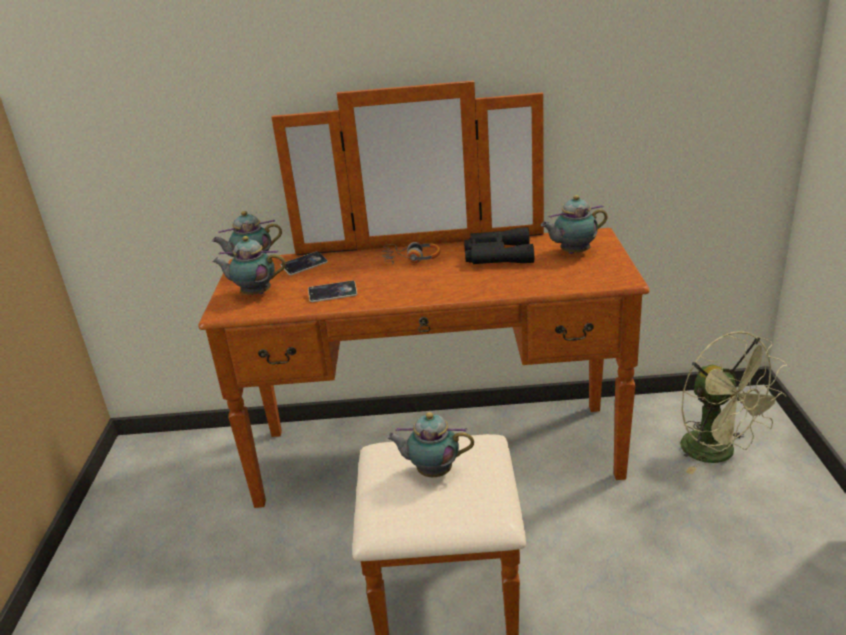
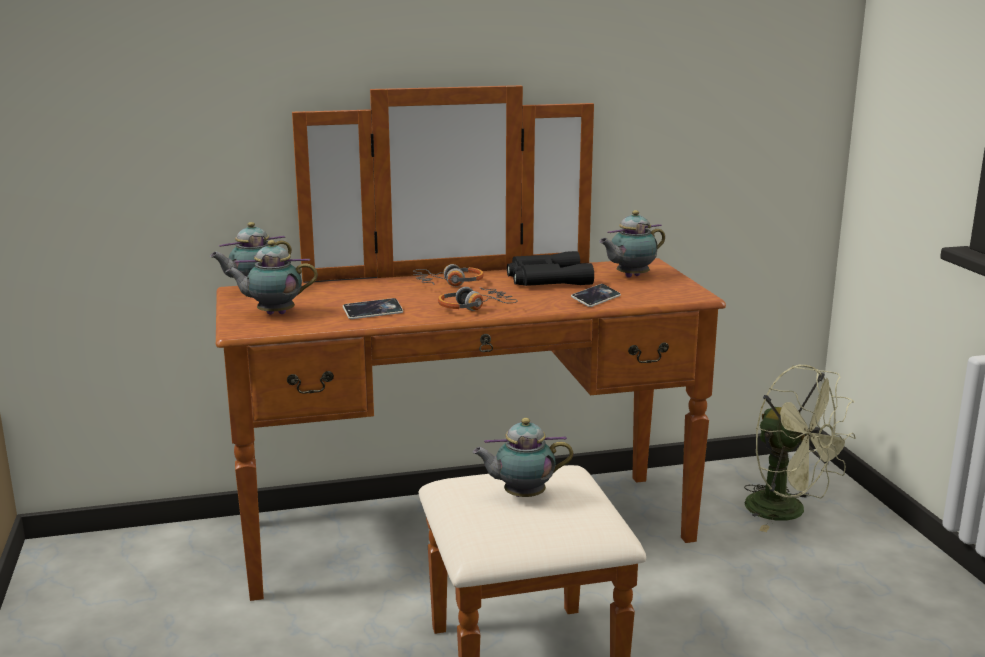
camera: 15 degrees left, 10 degrees down
phone [281,251,328,275] -> phone moved to [571,284,621,307]
none -> headphones [438,287,518,311]

